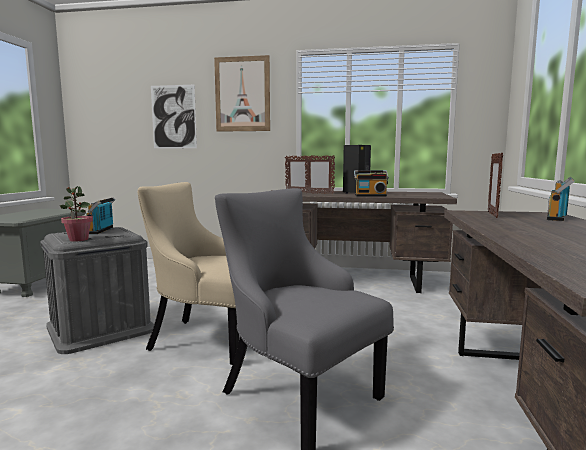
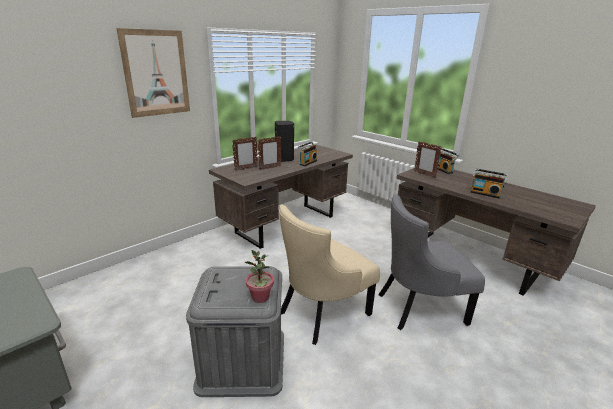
camera: 55 degrees left, 15 degrees up
radio [86,197,116,234] -> radio moved to [470,168,508,199]
picture [151,85,197,149] -> none

